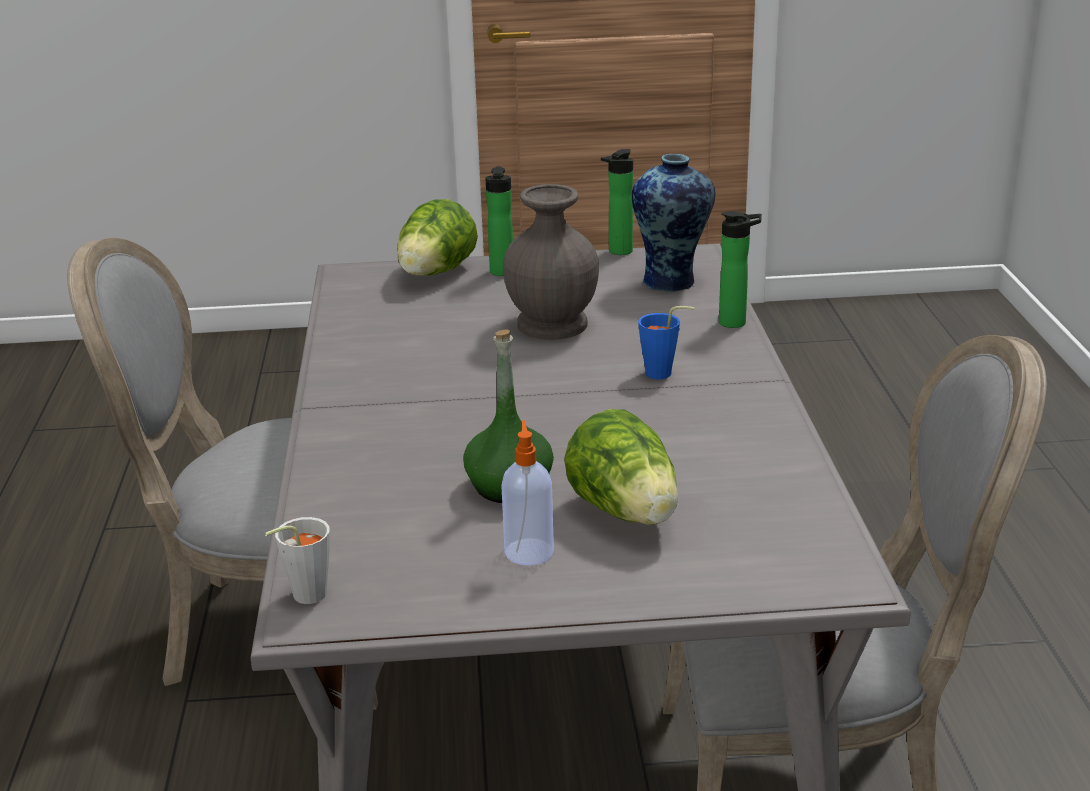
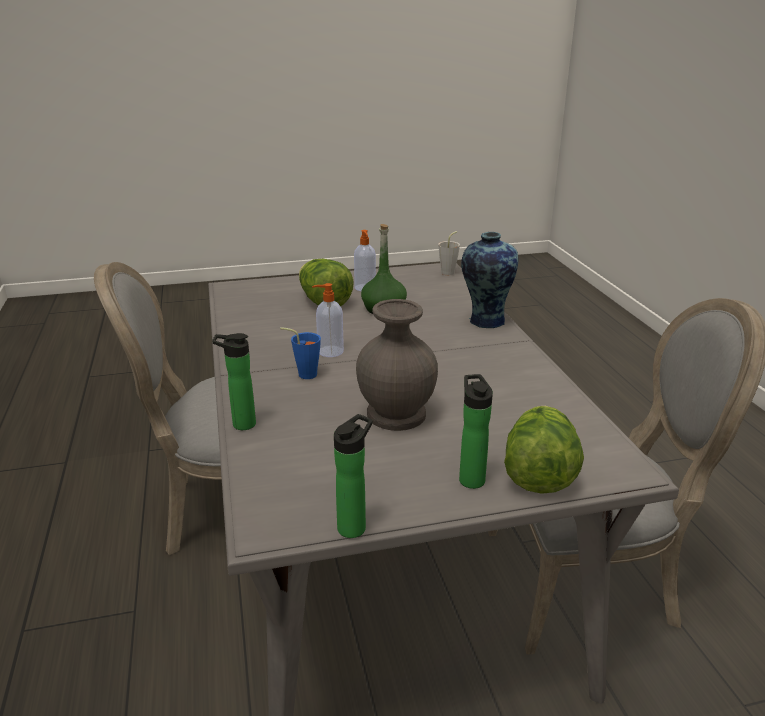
camera: 170 degrees right, 0 degrees up
vase [632,154,715,292] -> vase moved to [461,232,518,328]
none -> soap dispenser [312,283,344,357]

